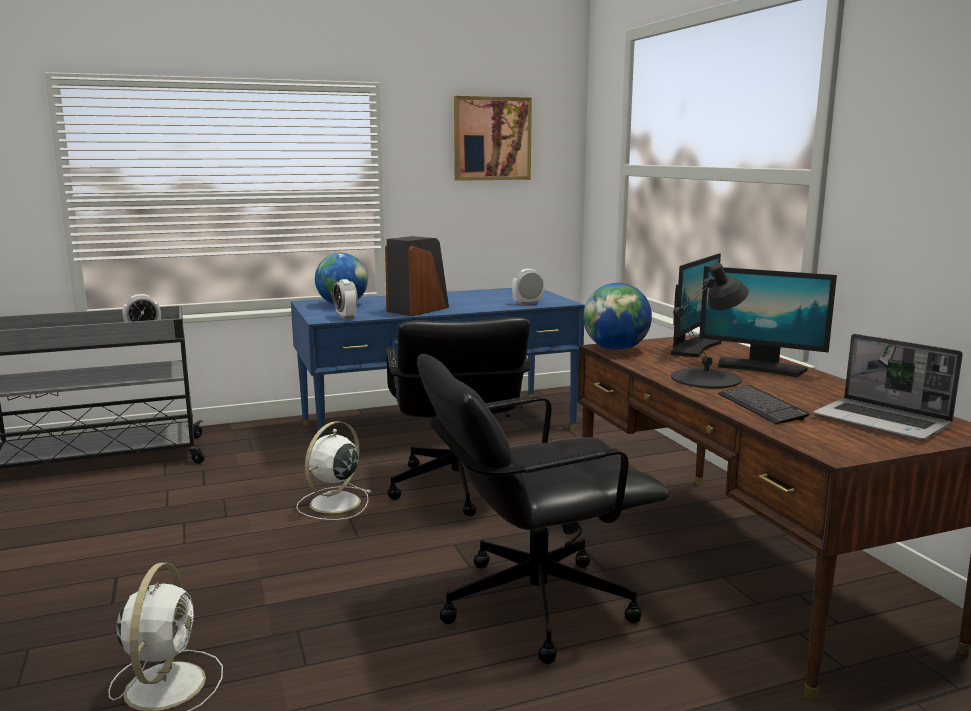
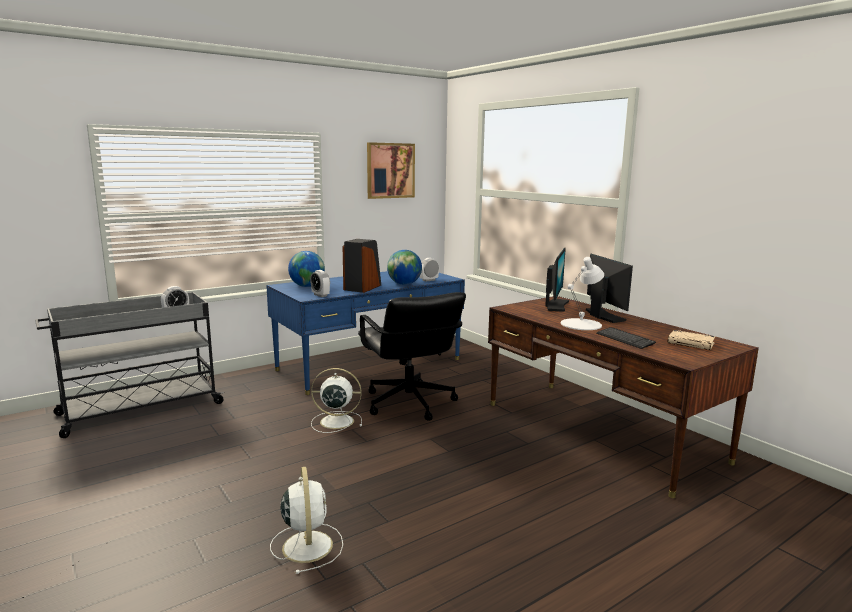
camera: 15 degrees left, 0 degrees up
white fan [296,421,372,520] -> white fan turned 75 degrees clockwise [311,368,362,433]
black office chair [417,354,669,664] -> none
globe [583,283,652,351] -> globe moved to [387,250,422,285]
black table lamp [671,263,749,388] -> white table lamp [561,257,604,330]
monitor [699,266,837,377] -> monitor turned 120 degrees counterclockwise [586,254,633,323]
laptop [813,334,963,441] -> beige book [668,330,715,350]

